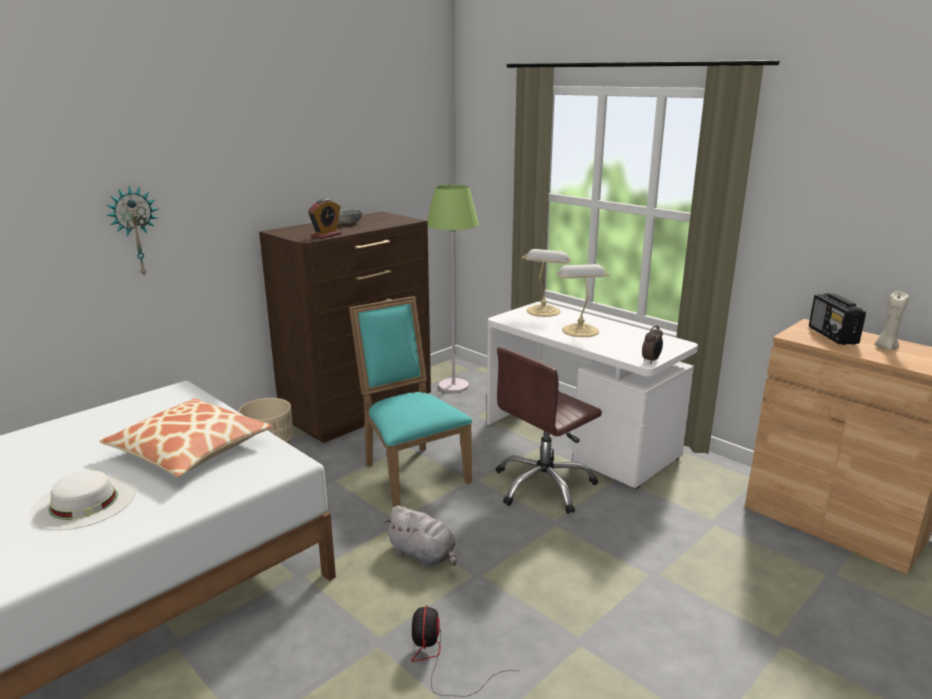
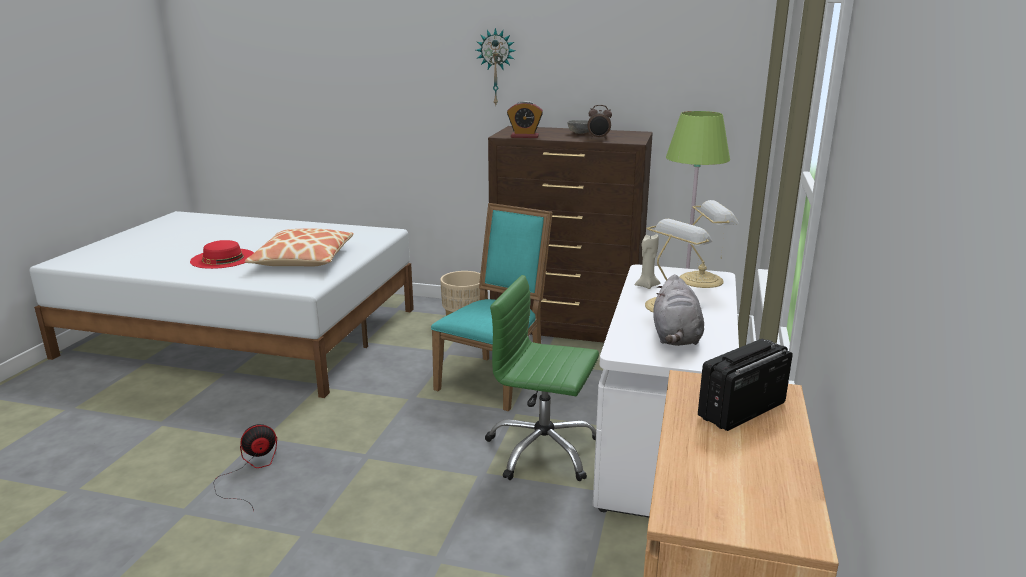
camera: 60 degrees right, 0 degrees up
white hat [29,471,136,530] -> red hat [190,240,254,269]
wall clock [106,186,159,277] -> wall clock moved to [476,28,515,105]
grey plush toy [384,506,457,567] -> grey plush toy moved to [653,274,704,346]
brown office chair [496,347,602,514] -> green office chair [485,275,599,481]
alarm clock [642,325,663,364] -> alarm clock moved to [588,105,612,139]
beige candle [875,291,909,350] -> beige candle moved to [635,233,660,289]

